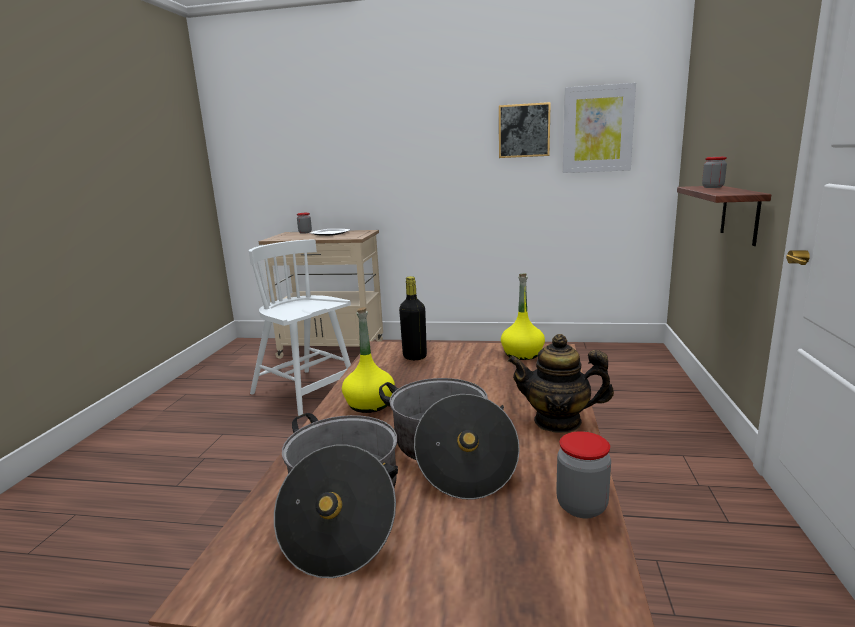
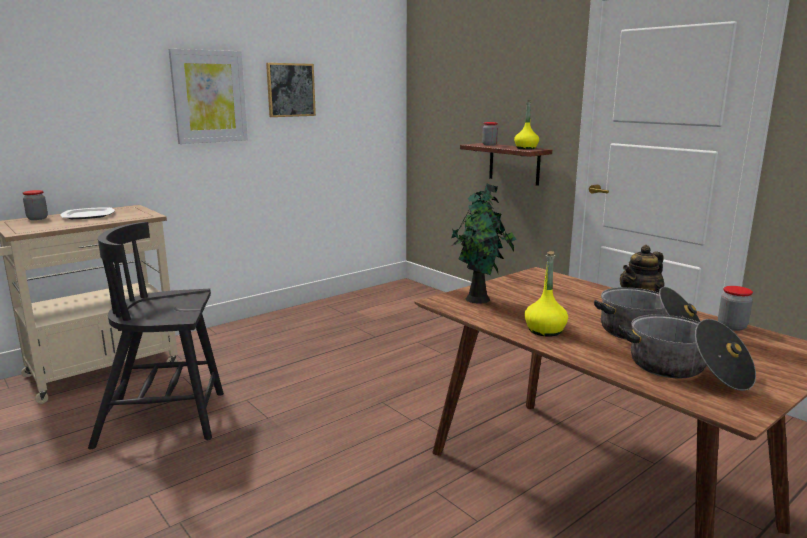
camera: 50 degrees left, 0 degrees up
white chair [249,240,351,416] -> black chair [88,222,224,449]
black bottle [399,276,427,360] -> potted plant [451,183,516,303]
yellow bottle [501,273,545,360] -> yellow bottle moved to [514,100,539,149]
picture [563,83,636,173] -> picture moved to [169,49,248,144]

